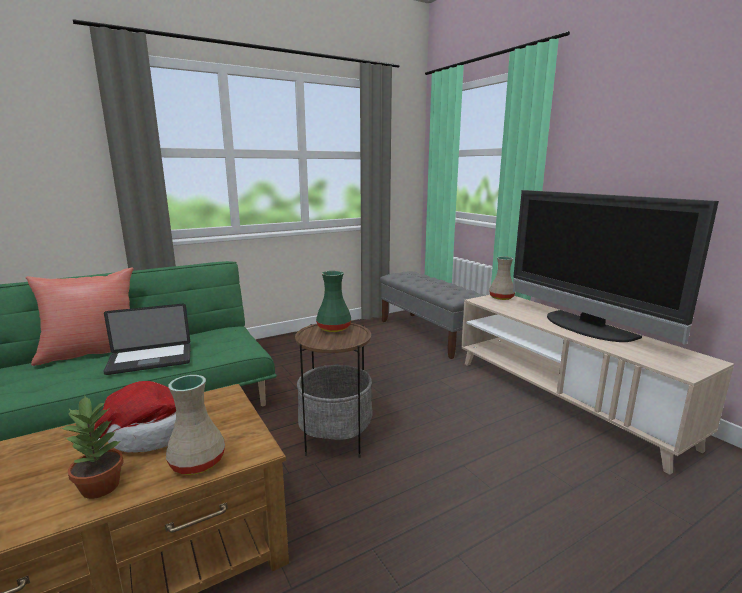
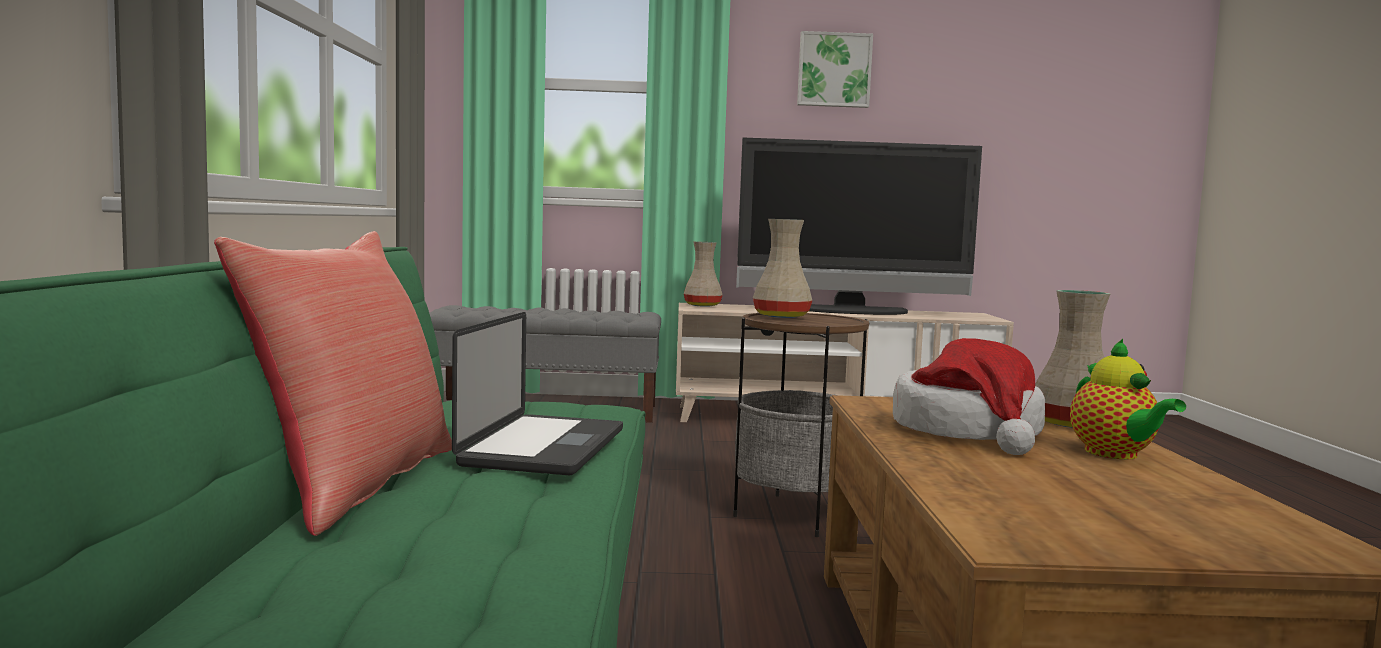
camera: 60 degrees left, 10 degrees down
potted plant [61,396,124,499] -> teapot [1070,339,1186,459]
green vase [316,271,351,332] -> beige vase [753,219,812,318]
none -> picture [797,31,873,108]

